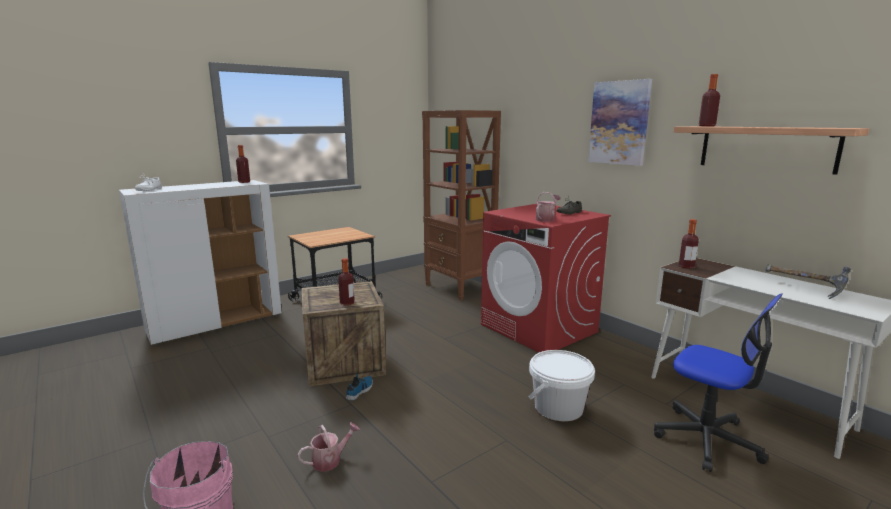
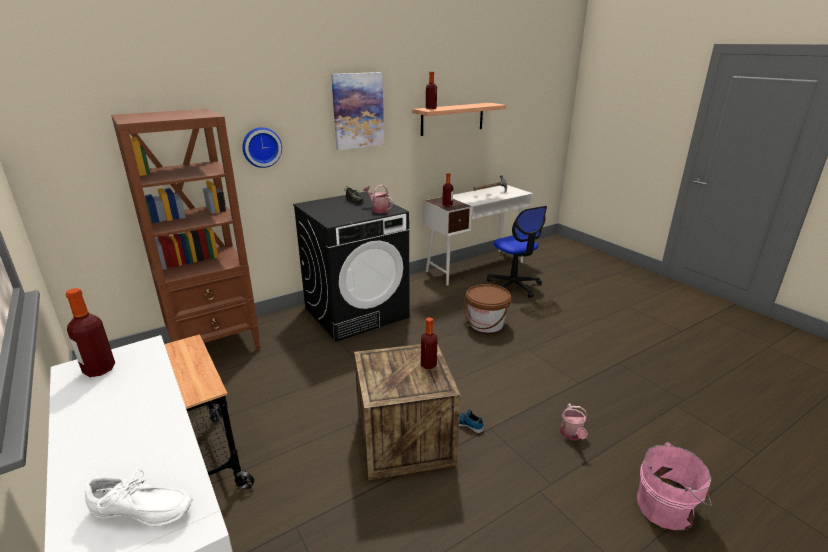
camera: 85 degrees left, 10 degrees up
watering can [297,423,360,472] -> watering can turned 150 degrees counterclockwise [560,404,588,440]
red washing machine [481,204,611,352] -> black washing machine [293,191,410,342]
white bucket [529,350,595,421] -> brown bucket [463,284,511,333]
office chair [654,293,783,472] -> office chair turned 105 degrees clockwise [487,206,547,298]
none -> wall clock [242,127,282,168]

